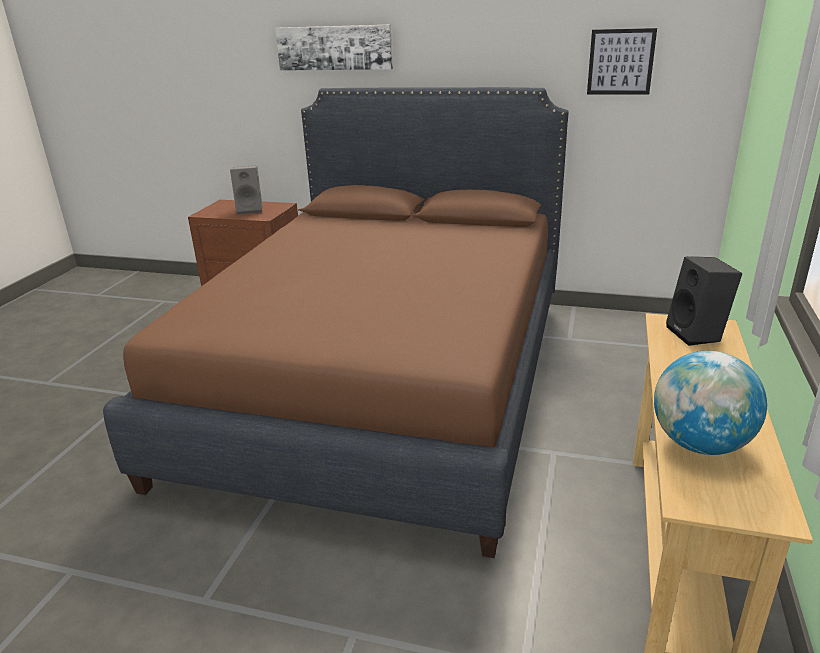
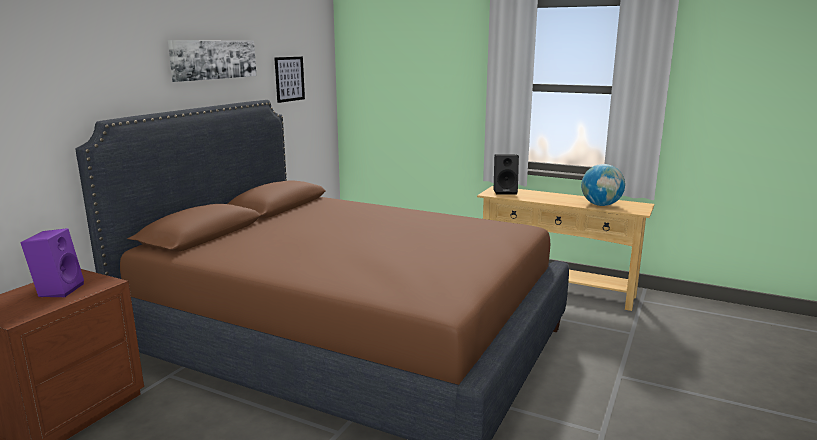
camera: 80 degrees left, 10 degrees down
grey speaker [230,165,263,215] -> purple speaker [21,228,84,297]
picture [275,25,393,71] -> picture moved to [168,40,257,82]

